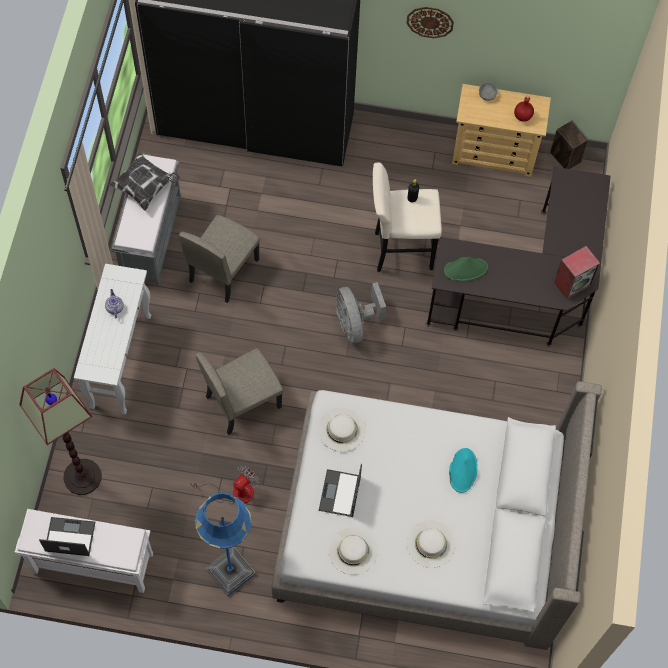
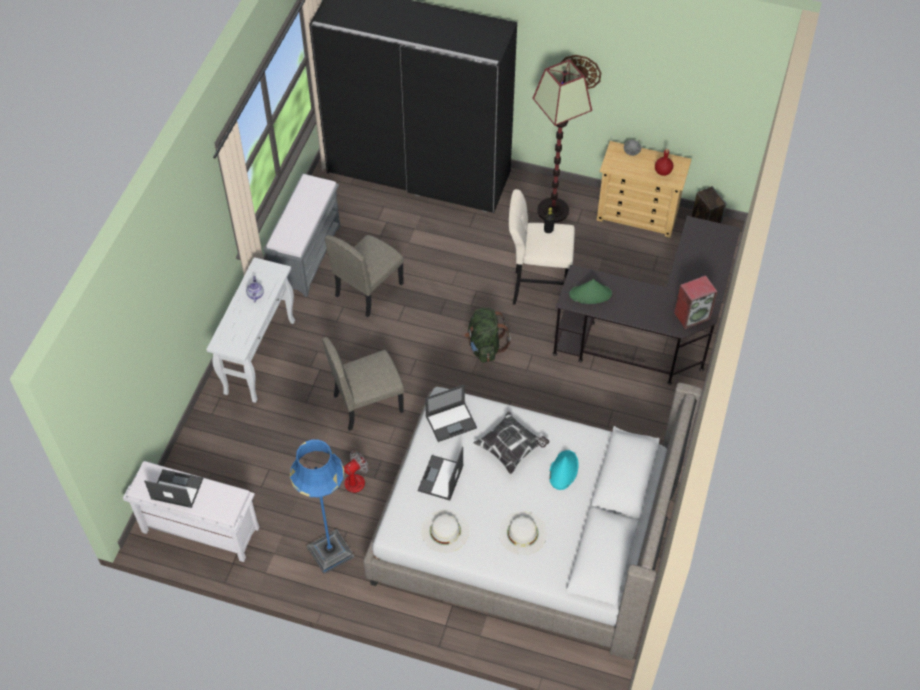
camera: 10 degrees right, 10 degrees down
floor lamp [19,368,101,495] -> floor lamp moved to [533,59,592,223]
pillow [108,152,180,211] -> pillow moved to [473,411,549,474]
white hat [318,408,366,452] -> laptop [425,384,477,442]
grey fan [336,282,386,343] -> green backpack [464,307,511,363]

